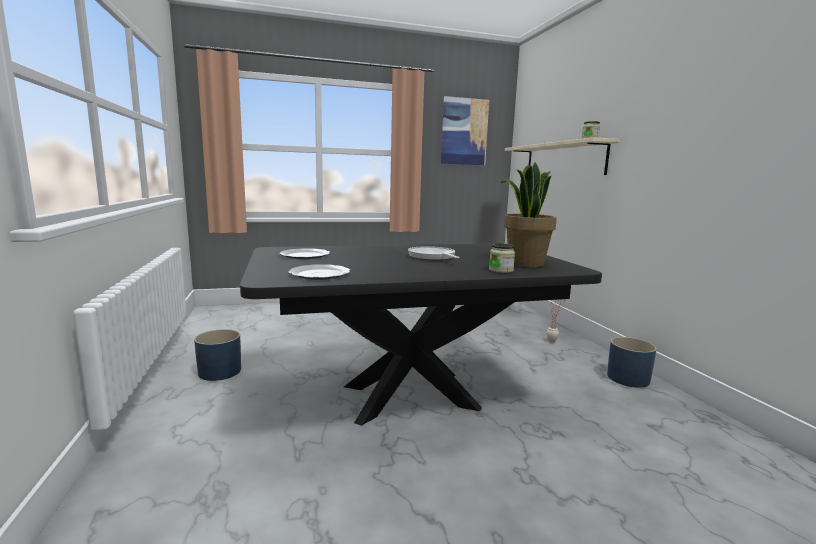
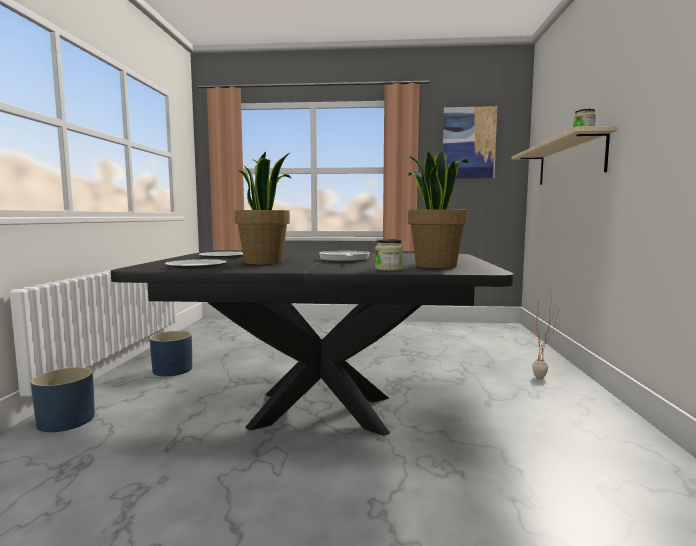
camera: 20 degrees right, 5 degrees down
blue planter [607,337,657,388] -> blue planter moved to [31,367,95,432]
none -> potted plant [235,152,291,265]

